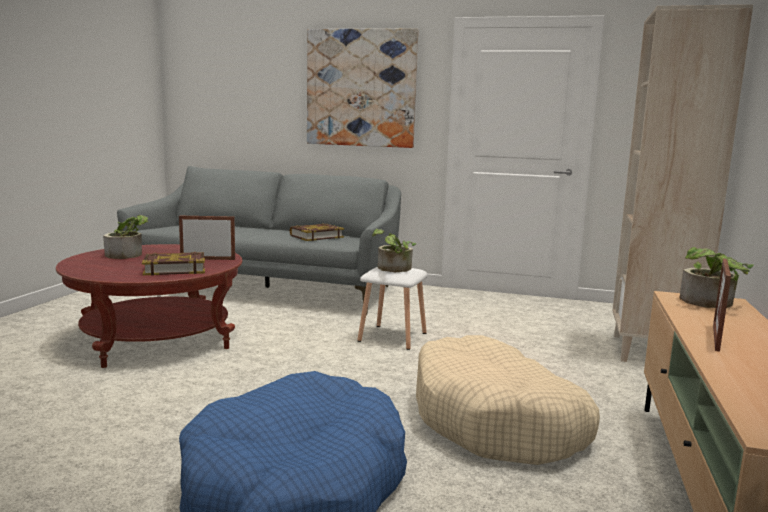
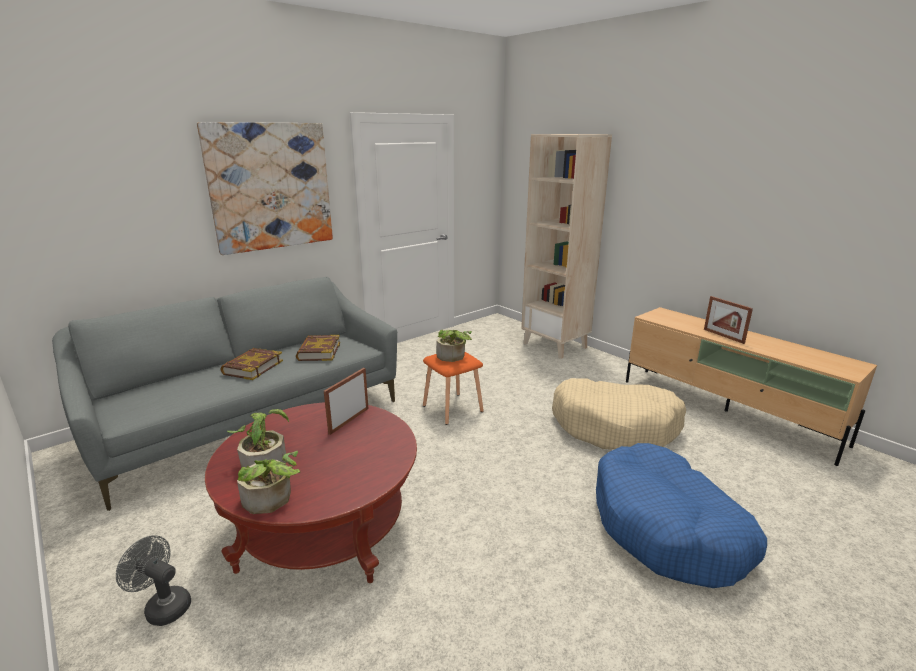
camera: 55 degrees left, 10 degrees up
book [142,252,205,275] -> book moved to [221,348,283,380]
white stool [358,267,428,350] -> orange stool [423,352,484,425]
potted plant [680,247,754,308] -> potted plant moved to [237,451,301,514]
none -> grey fan [116,535,191,626]

